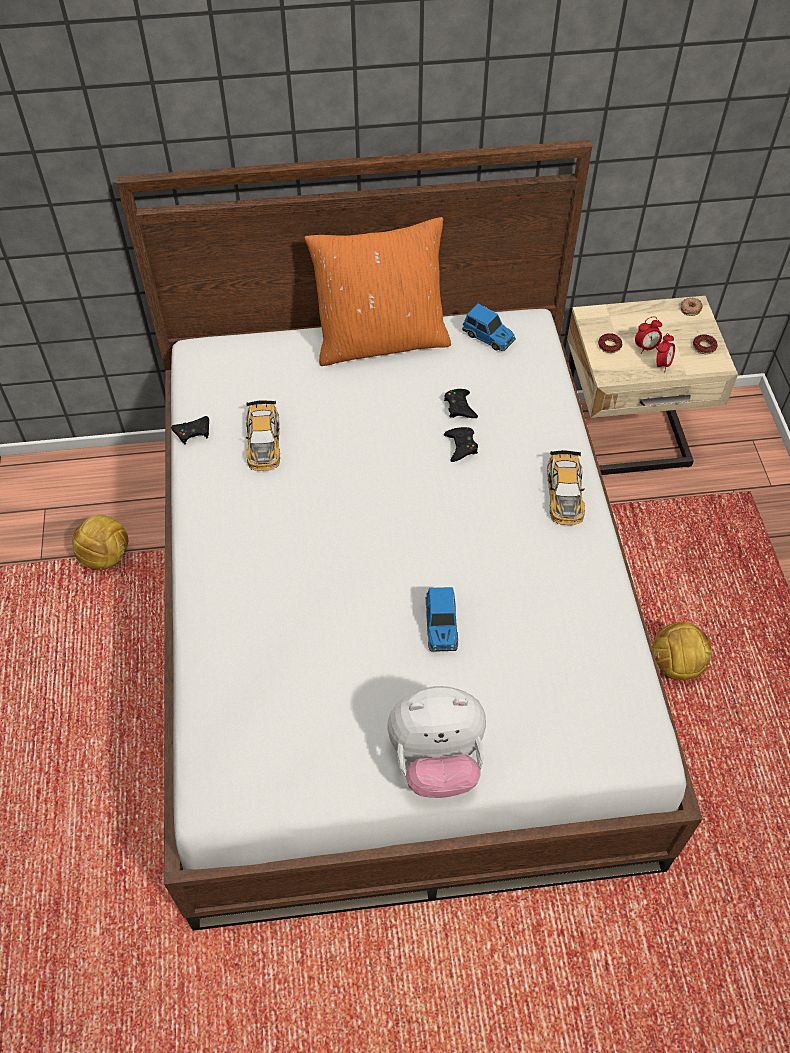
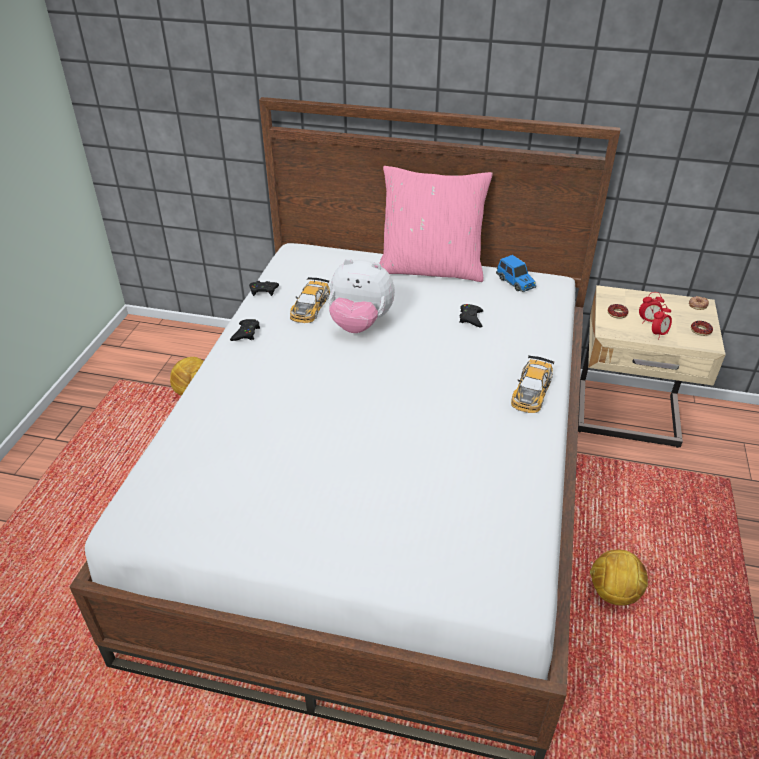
camera: 20 degrees right, 15 degrees down
orange pillow [305,217,451,366] -> pink pillow [379,166,493,282]
plush toy [387,686,486,798] -> plush toy moved to [328,258,395,333]
toy car [426,587,458,652] -> none
black game controller [444,427,478,462] -> black game controller moved to [230,319,260,341]

